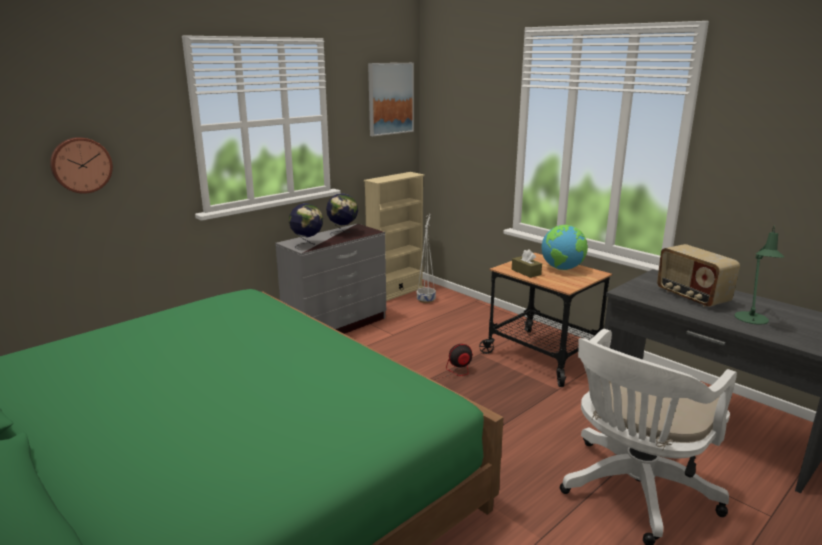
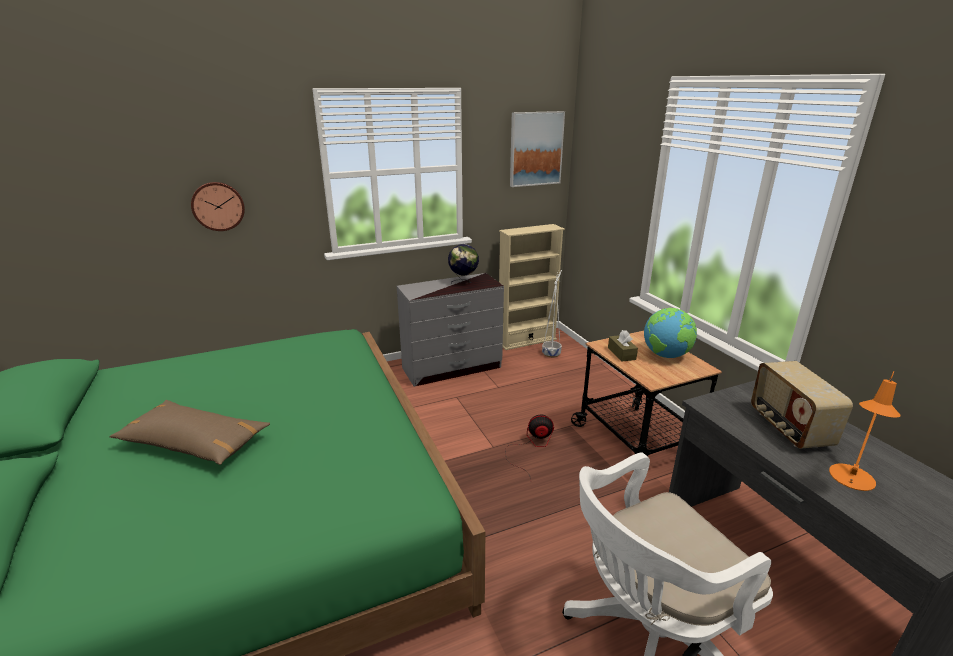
camera: 20 degrees right, 5 degrees up
globe [289,203,323,250] -> none
green table lamp [735,226,784,325] -> orange table lamp [829,371,901,491]
none -> brown pillow [109,400,270,465]

